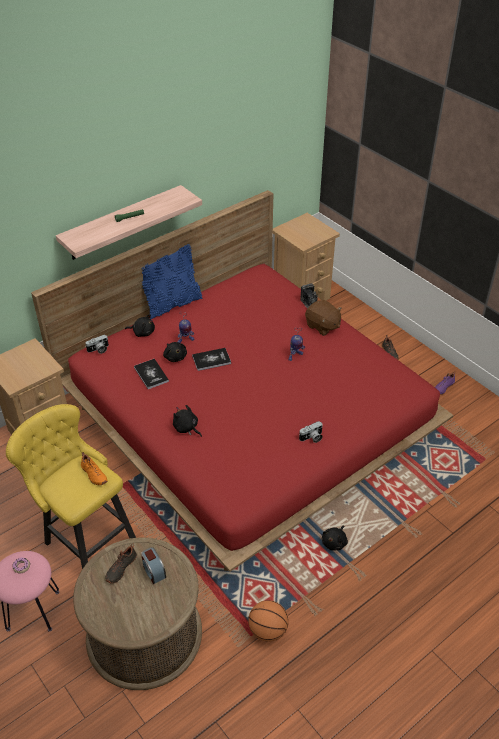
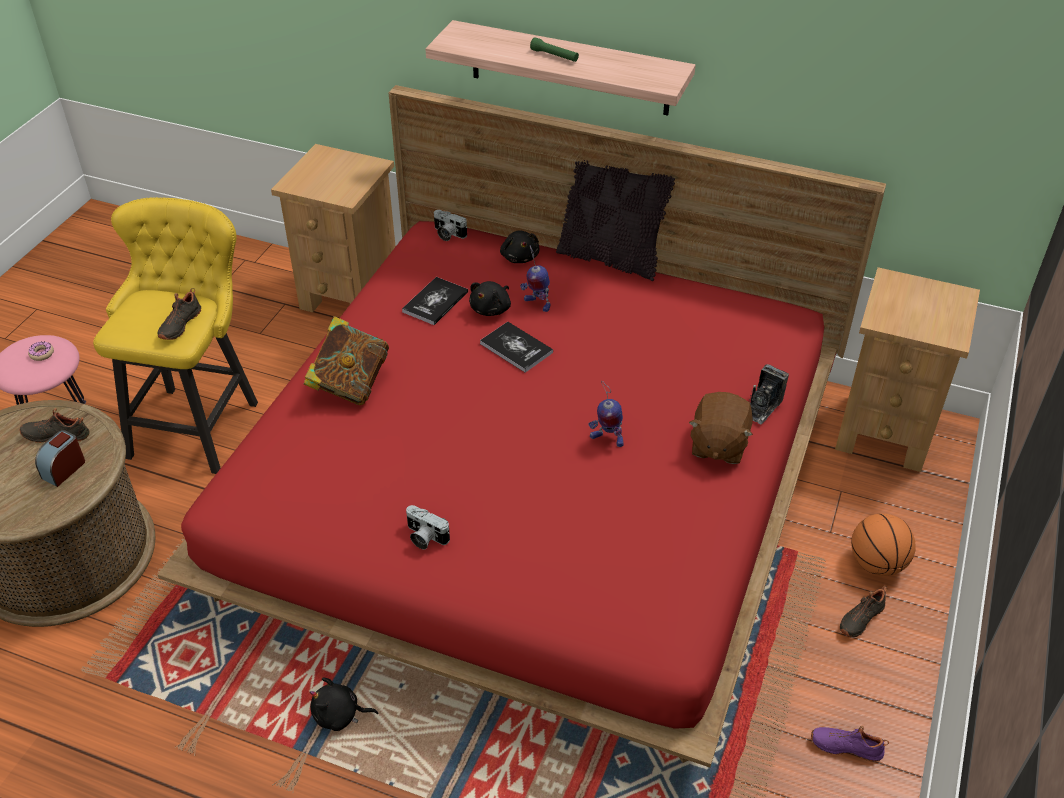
camera: 60 degrees right, 0 degrees up
orange shoe [81,452,108,485] -> black shoe [158,289,201,340]
blue pillow [142,244,202,319] -> black pillow [556,160,675,281]
black plush toy [173,405,202,437] -> book [304,316,389,405]
basketball [248,600,289,642] -> basketball moved to [851,513,916,576]

